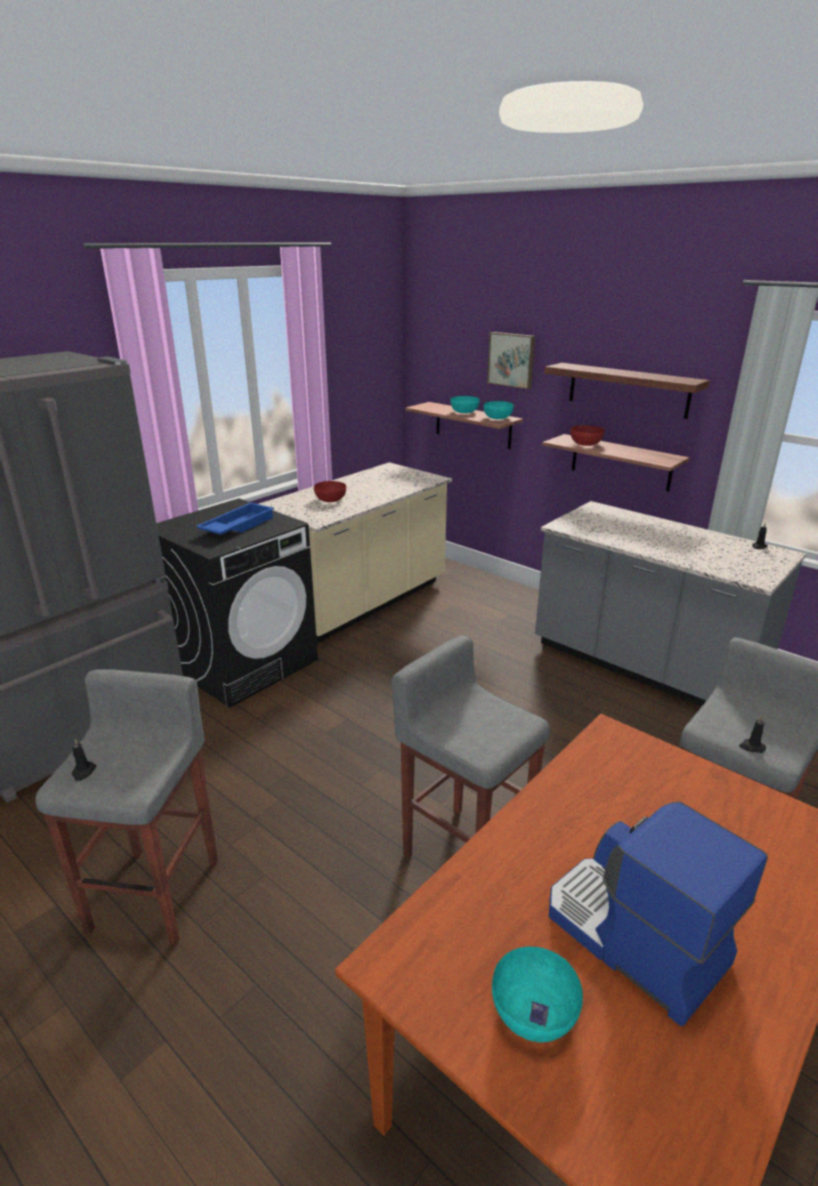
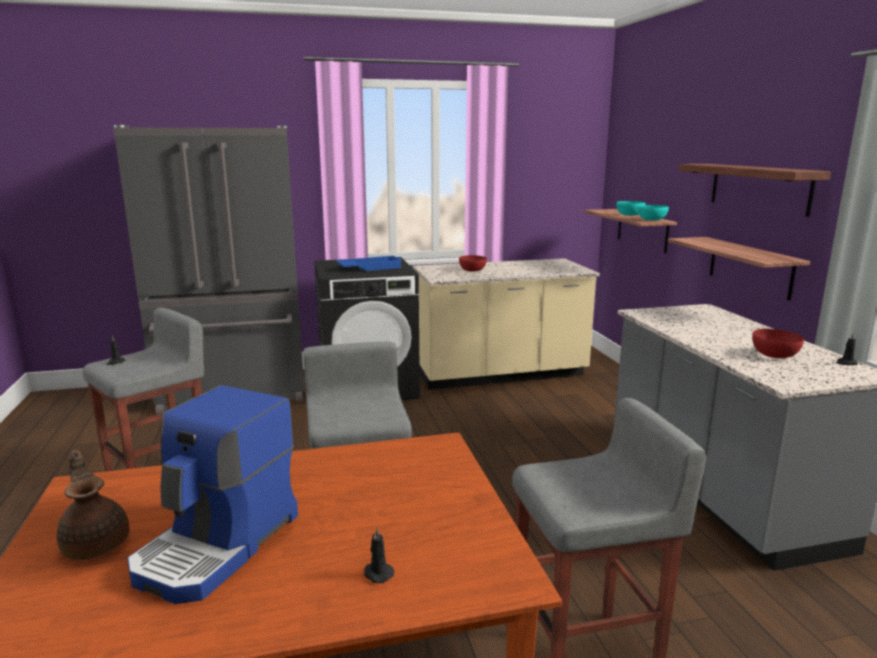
camera: 35 degrees right, 10 degrees down
picture [487,332,535,389] -> none
turquoise bowl [492,946,583,1042] -> brown teapot [57,450,130,560]
coffee machine [549,802,768,1026] -> coffee machine turned 150 degrees counterclockwise [127,385,298,604]
red bowl [570,425,604,446] -> red bowl moved to [752,329,804,358]
black candle [739,716,766,753] -> black candle moved to [364,527,394,583]

